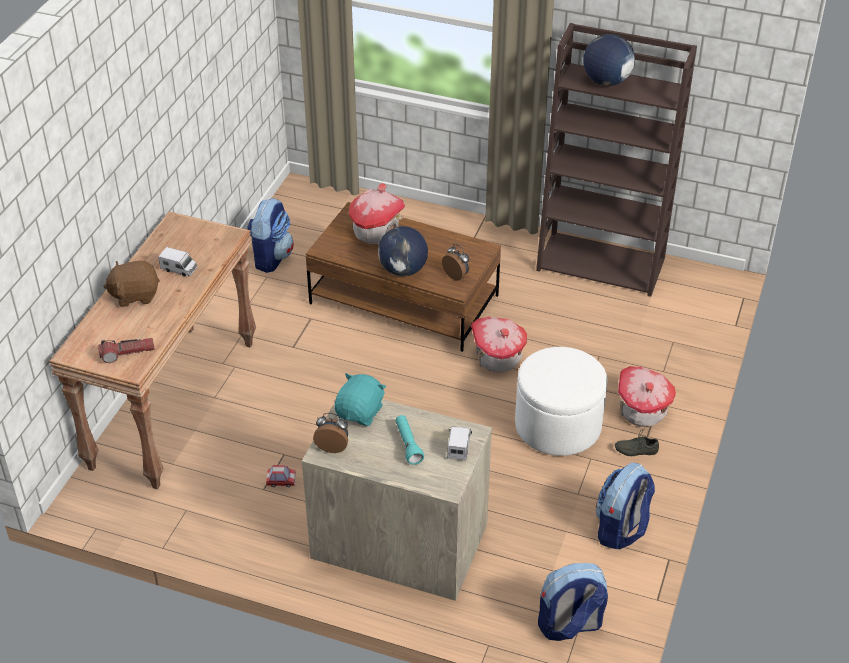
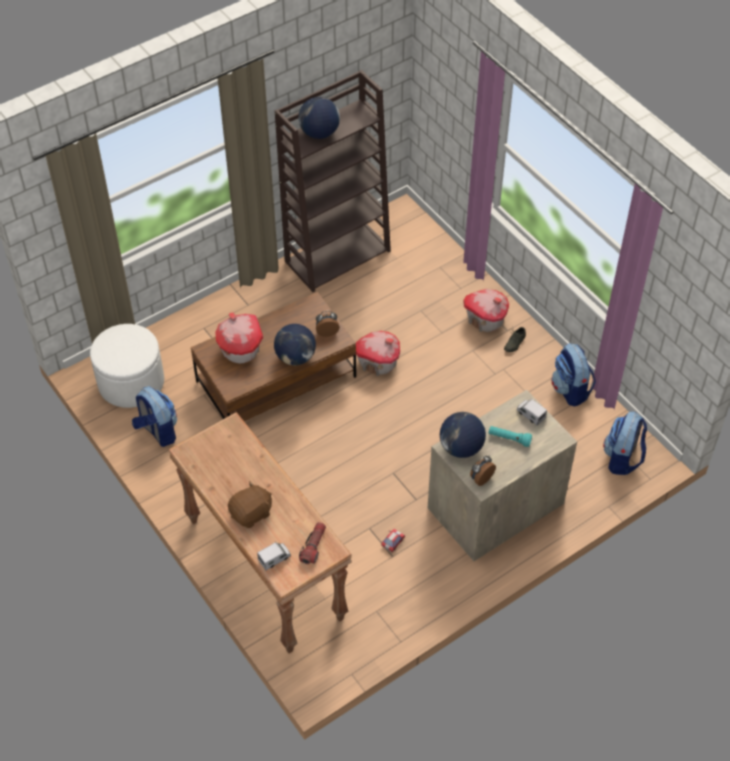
camera: 55 degrees left, 10 degrees up
brown plush toy [103,260,160,307] -> brown plush toy turned 150 degrees counterclockwise [228,481,272,528]
toy truck [159,247,197,276] -> toy truck moved to [257,542,291,571]
turquoise plush toy [335,373,386,426] -> globe [440,412,486,458]
white ottoman [515,347,608,456] -> white ottoman moved to [90,324,164,408]

